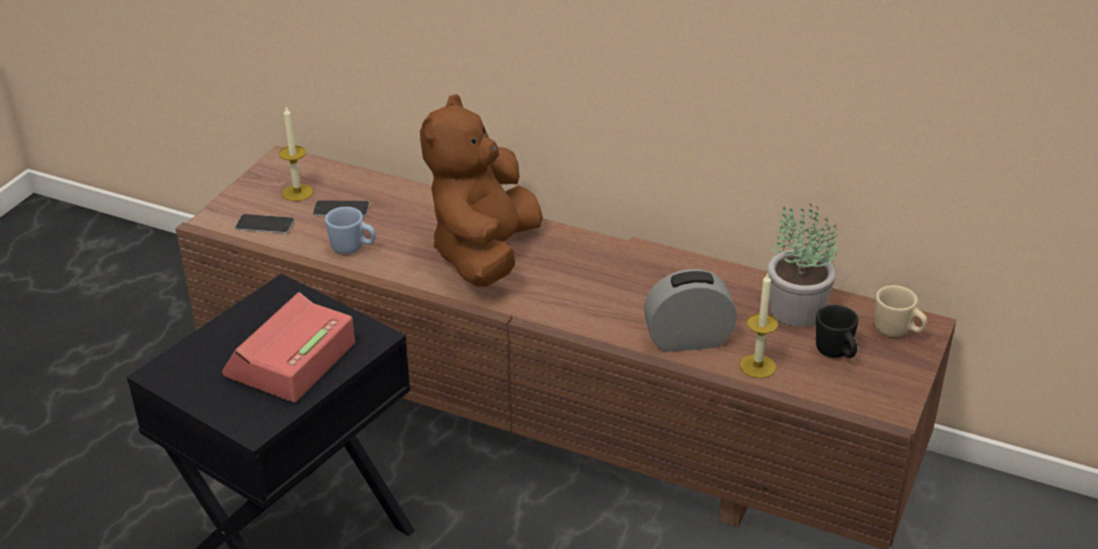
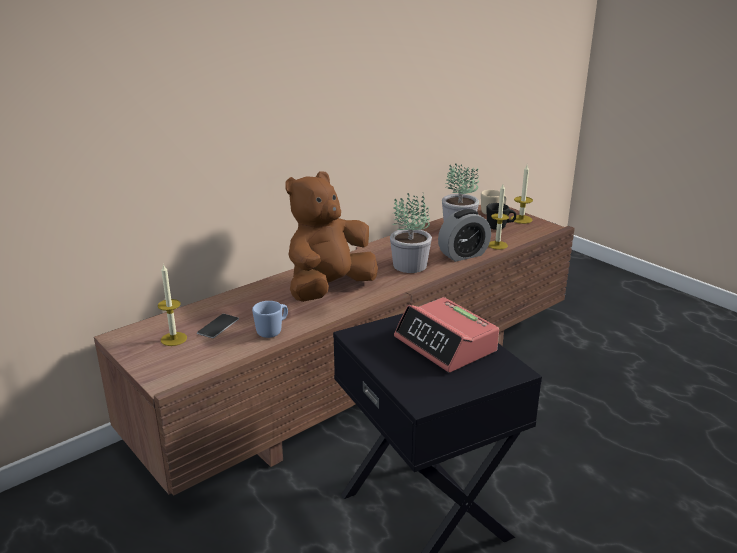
camera: 65 degrees left, 10 degrees down
phone [235,214,295,234] -> none
brown plush toy [420,94,543,287] -> brown plush toy turned 90 degrees clockwise [285,171,378,302]
alarm clock [644,269,737,352] -> alarm clock turned 135 degrees counterclockwise [438,209,491,262]
none -> potted plant [390,193,432,273]
none -> candle [511,165,533,224]

